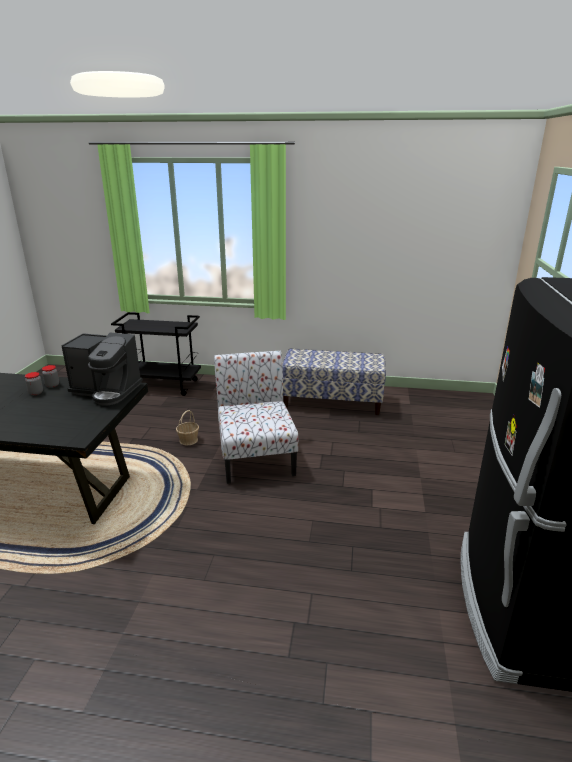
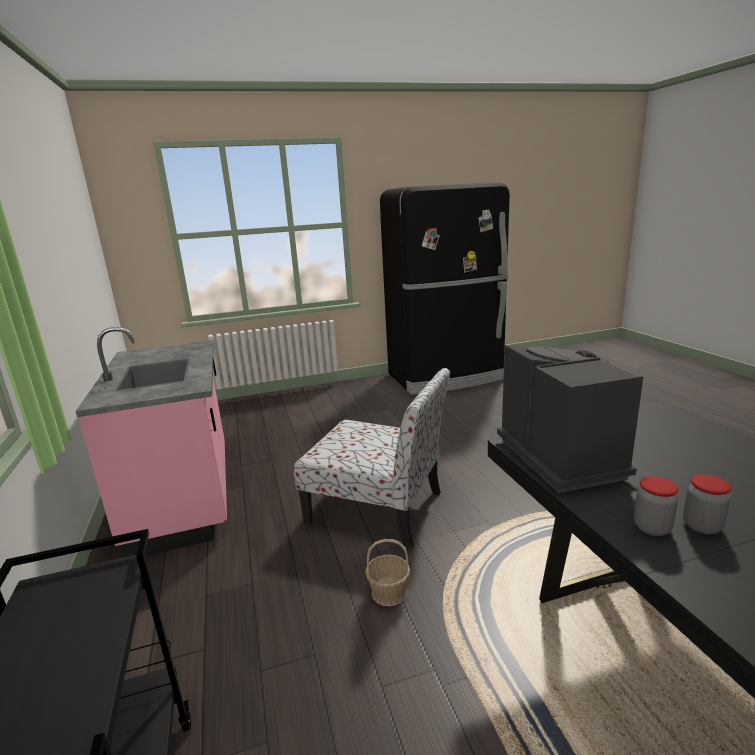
camera: 115 degrees left, 5 degrees down
chair [214,351,298,484] -> chair turned 120 degrees counterclockwise [293,368,450,548]
bench [282,348,386,415] -> pink counter [76,327,227,558]

